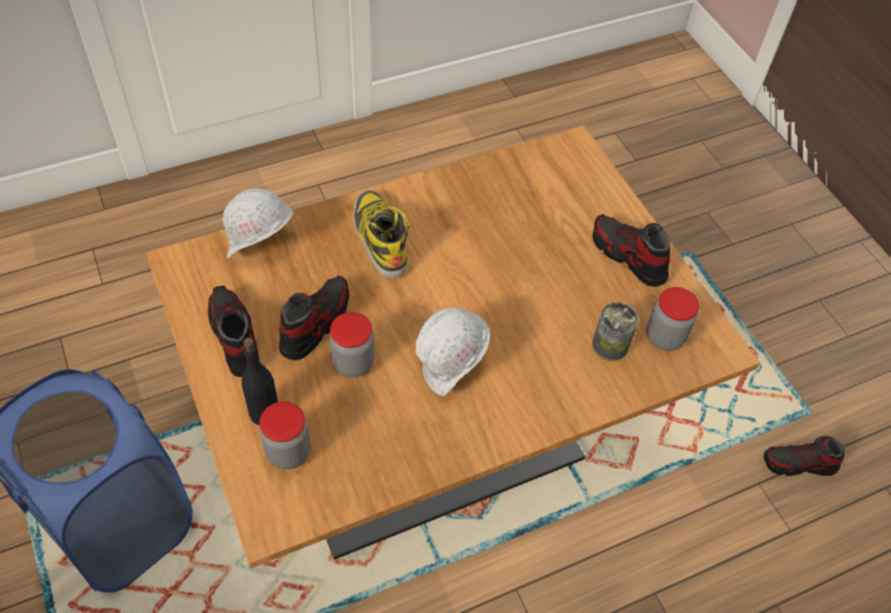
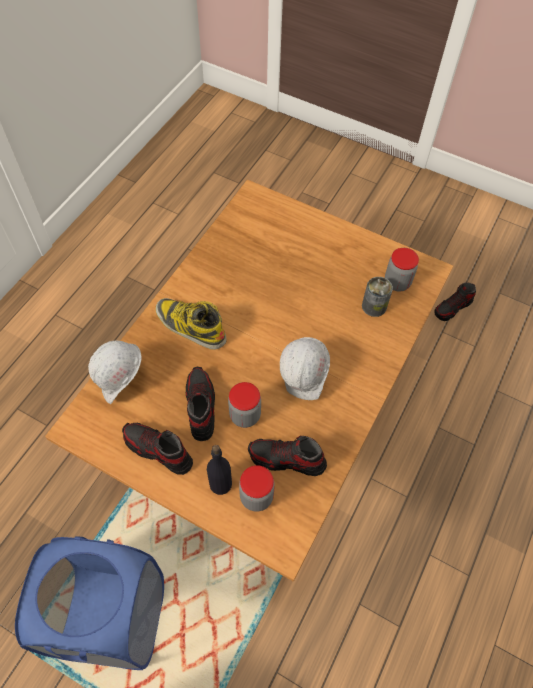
camera: 35 degrees left, 5 degrees up
shoe [593,214,670,287] -> shoe moved to [248,436,327,476]

